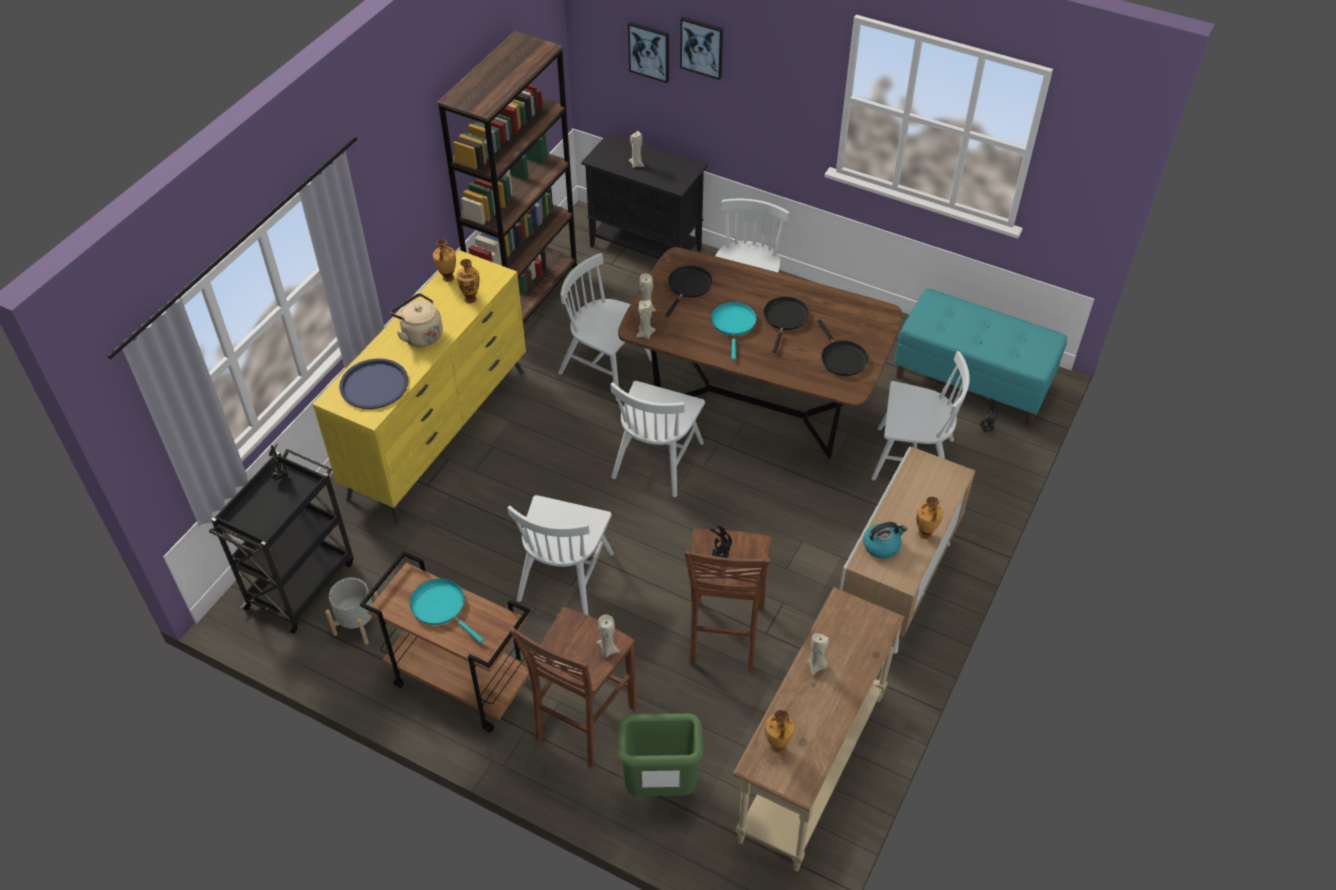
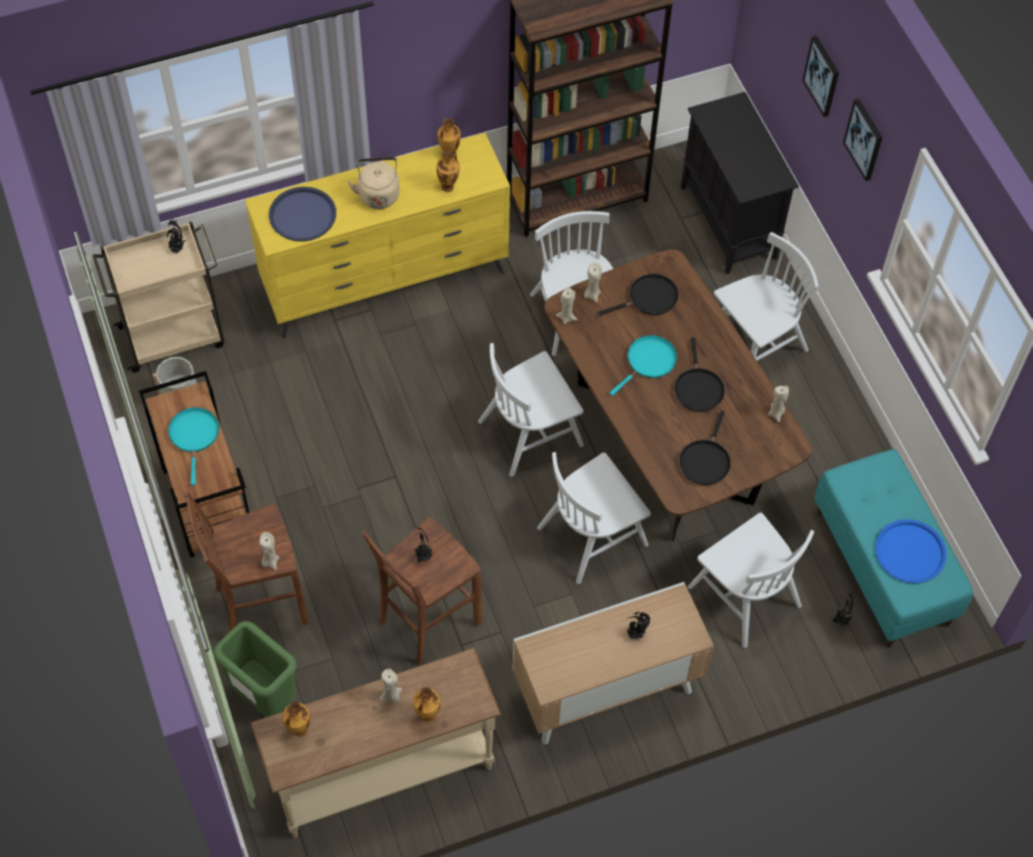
camera: 40 degrees right, 10 degrees up
black cart [209,449,354,634] -> beige cart [92,221,225,373]
white chair [507,495,614,616] -> white chair moved to [537,452,651,584]
picture [628,22,669,83] -> picture moved to [843,99,883,181]
beige candle [629,131,644,168] -> beige candle moved to [768,386,789,422]
black frying pan [763,297,809,353] -> black frying pan turned 120 degrees clockwise [675,338,725,412]
kettle [863,522,907,559] -> none
vase [916,497,943,539] -> vase moved to [413,687,440,722]
none -> potted plant [627,612,650,641]
none -> blue tray [875,519,947,583]

